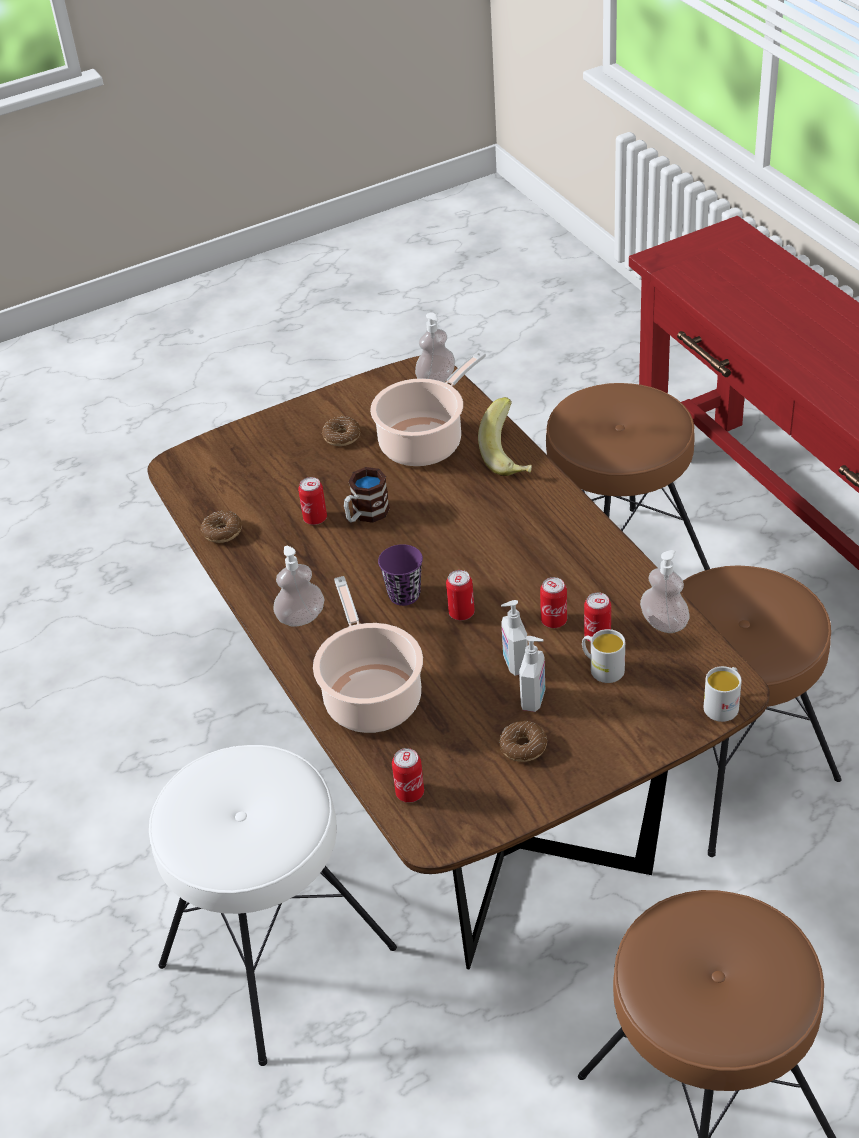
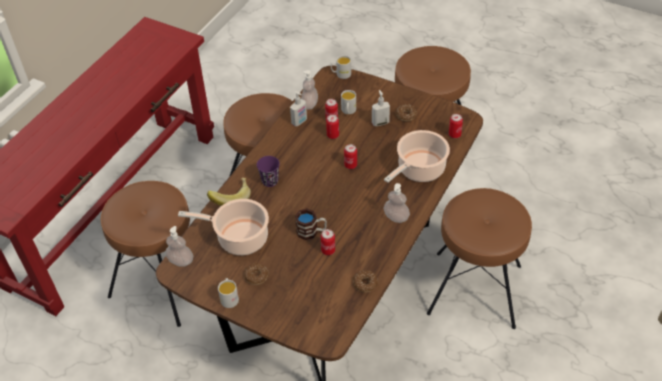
camera: 125 degrees left, 5 degrees up
white stool [149,745,397,1066] -> brown stool [427,188,532,329]
purple cup [378,544,423,606] -> purple cup moved to [257,156,280,187]
soap dispenser [501,600,528,676] -> soap dispenser moved to [290,91,307,127]
none -> white mug [218,278,239,308]

